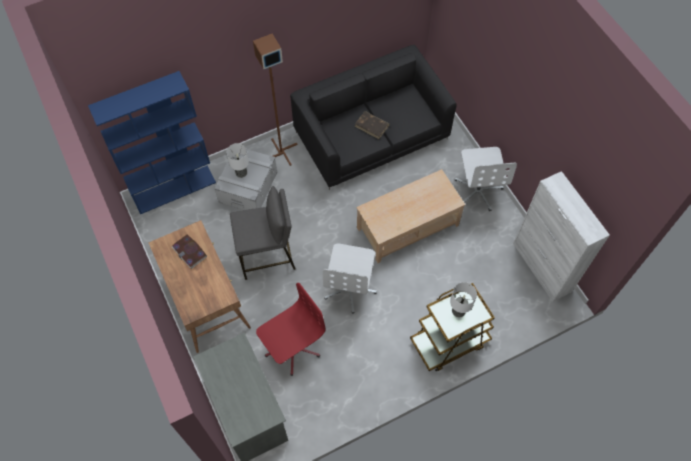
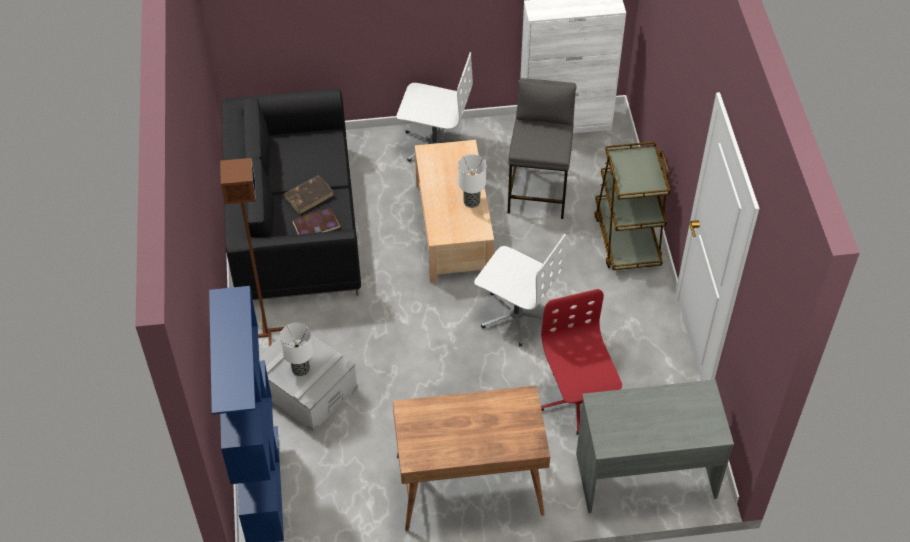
camera: 70 degrees left, 10 degrees down
book [172,234,207,269] -> book moved to [292,208,340,235]
grey stool [230,186,296,280] -> grey stool moved to [508,78,577,219]
table lamp [450,282,477,317] -> table lamp moved to [458,154,486,208]

